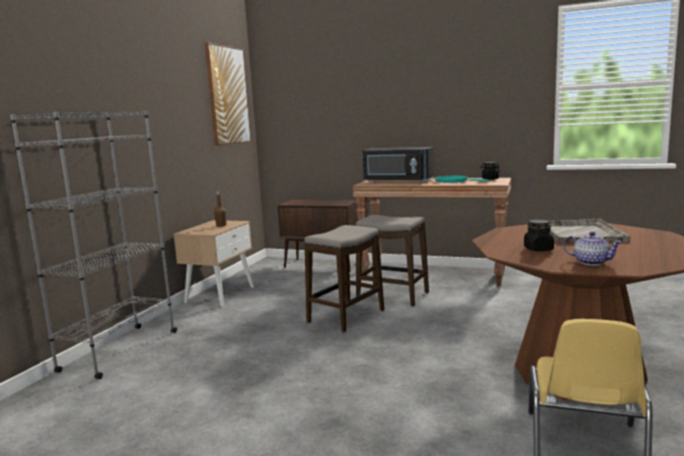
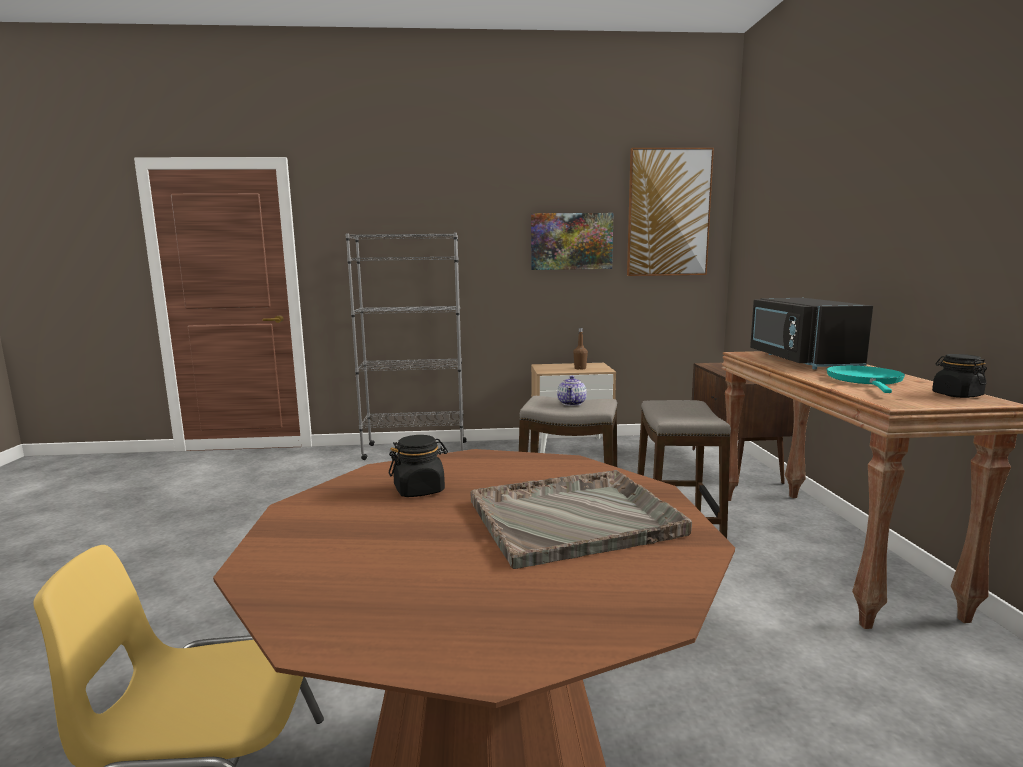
camera: 65 degrees right, 0 degrees up
teapot [563,231,622,265] -> teapot moved to [557,375,587,406]
none -> picture [531,213,613,270]

